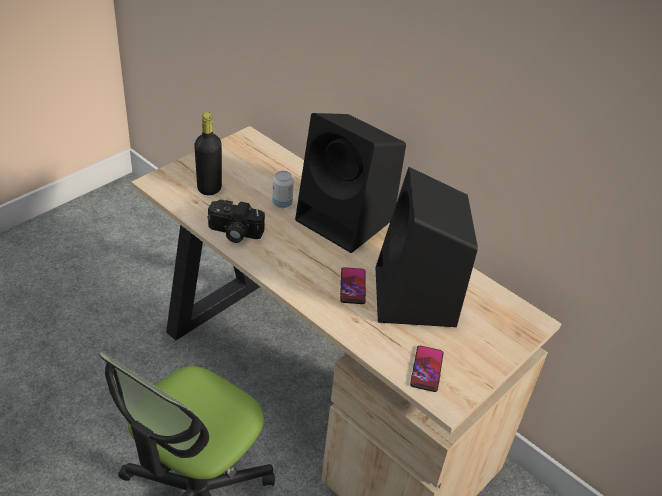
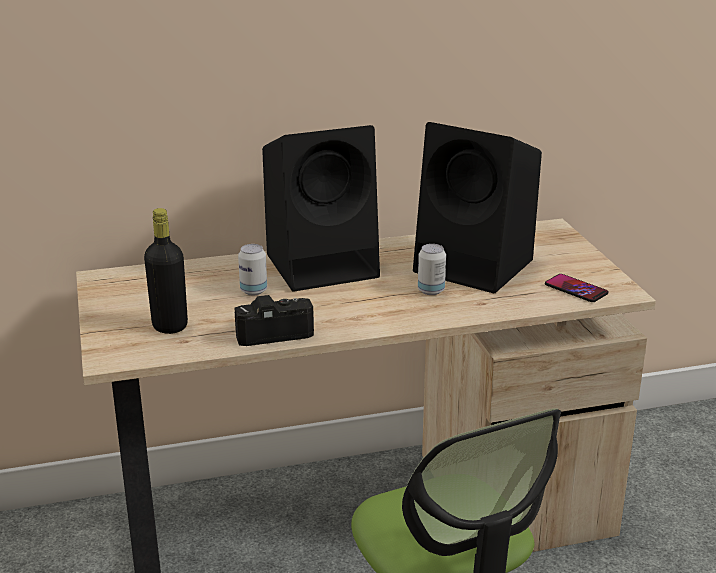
camera: 55 degrees left, 15 degrees down
camera [207,200,265,243] -> camera turned 150 degrees counterclockwise [234,295,314,346]
phone [340,267,366,304] -> can [418,244,446,295]

